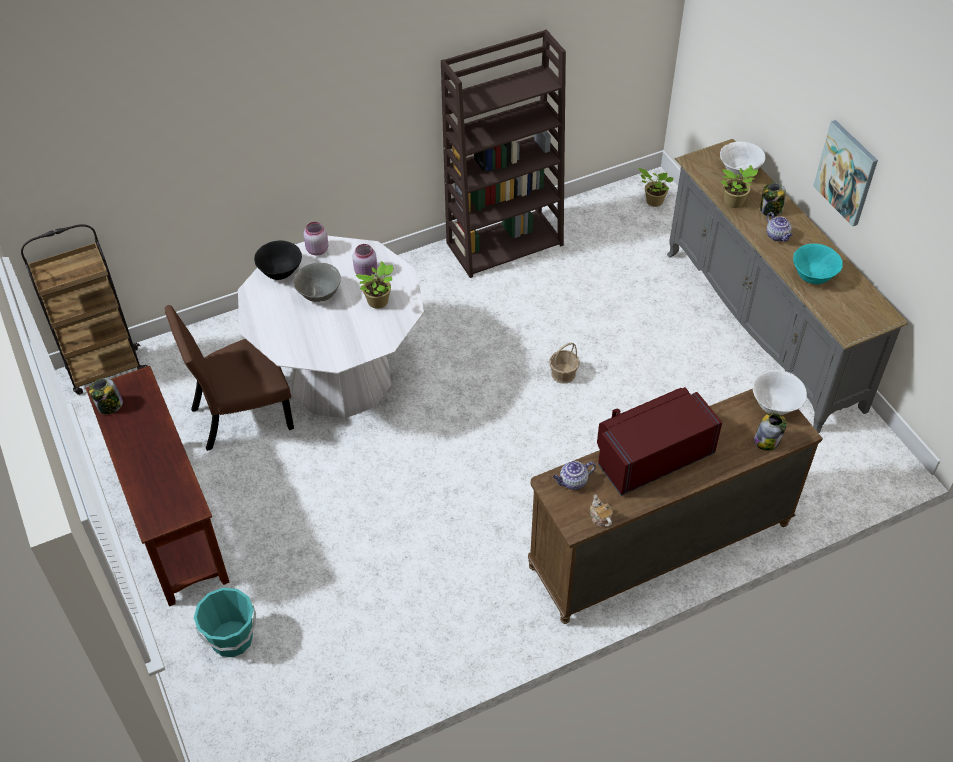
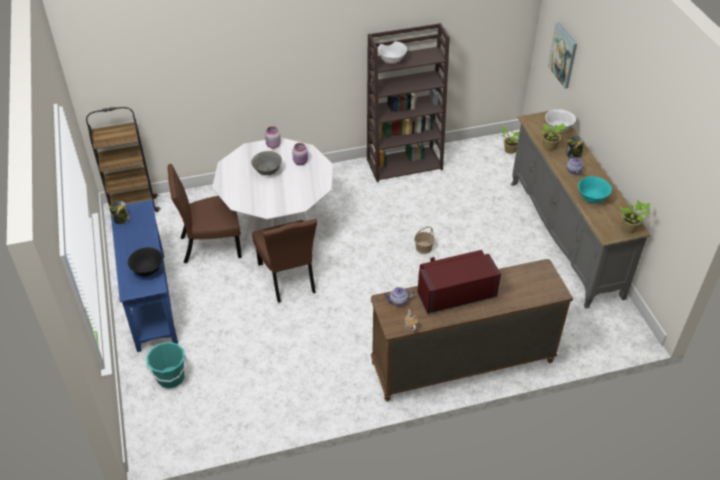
camera: 10 degrees right, 5 degrees down
brown console table [86,366,230,606] -> blue console table [111,200,178,352]
black bowl [254,241,302,280] -> black bowl moved to [128,247,163,276]
potted plant [356,261,393,309] -> potted plant moved to [619,200,651,233]
white bowl [753,370,807,415] -> white bowl moved to [378,41,407,64]
jar [754,413,787,451] -> none
picture [813,120,878,226] -> picture moved to [548,22,577,88]
none -> brown chair [252,219,317,303]

